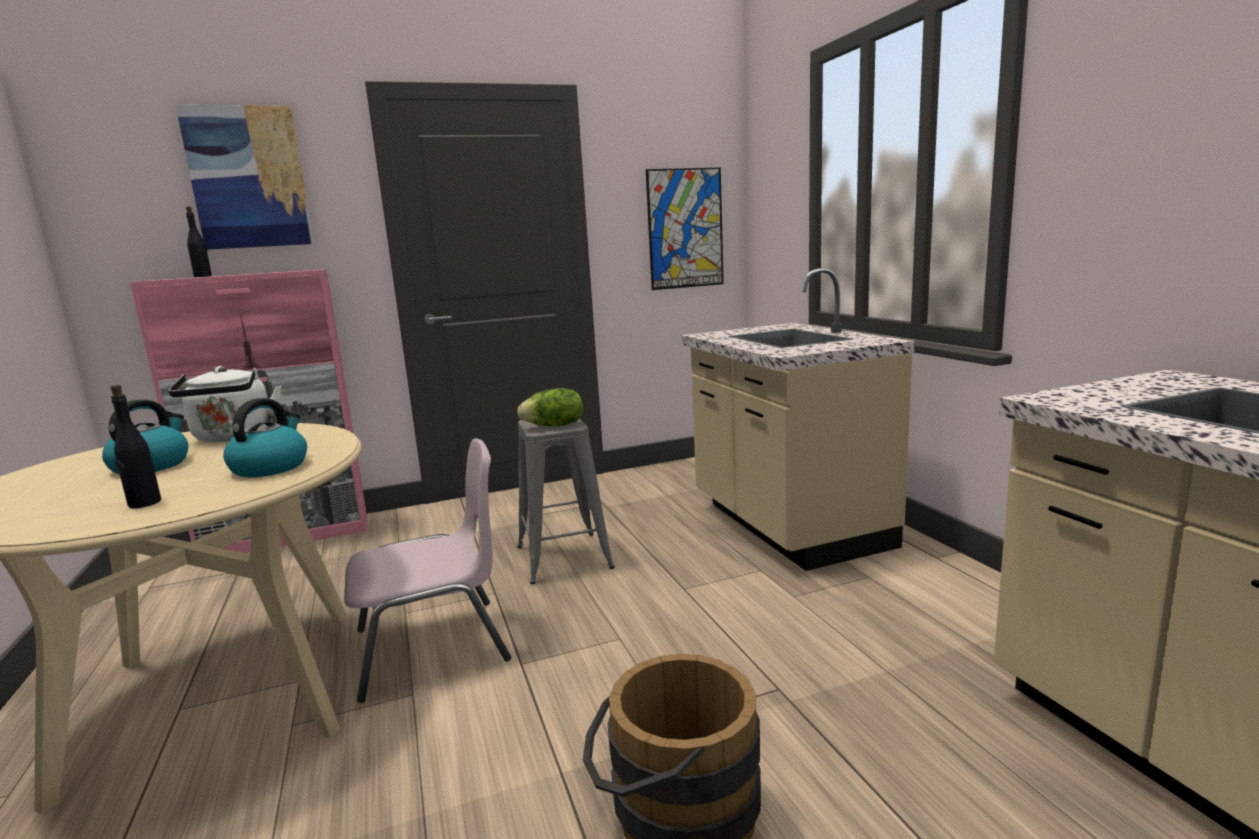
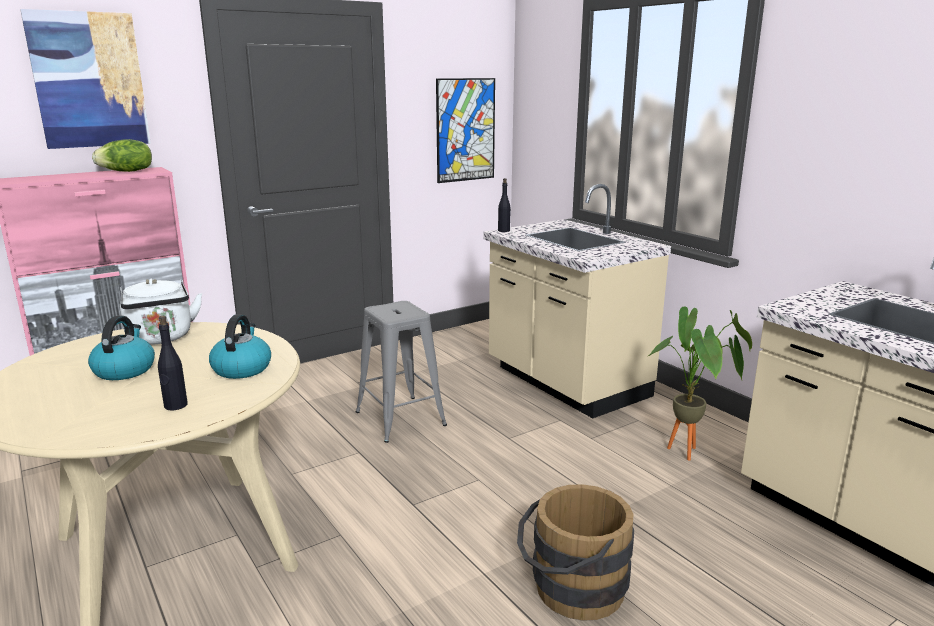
camera: 15 degrees left, 5 degrees up
black bottle [186,207,212,277] -> black bottle moved to [498,178,511,232]
pink chair [344,438,511,703] -> none
lettuce [517,388,583,426] -> lettuce moved to [92,139,152,172]
none -> potted plant [648,307,752,461]

